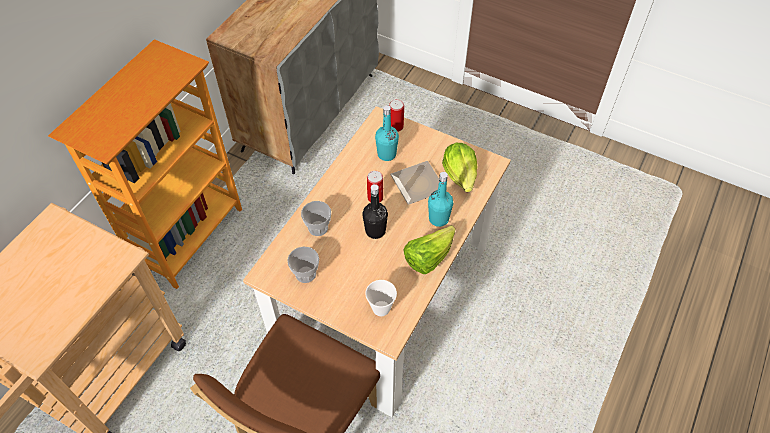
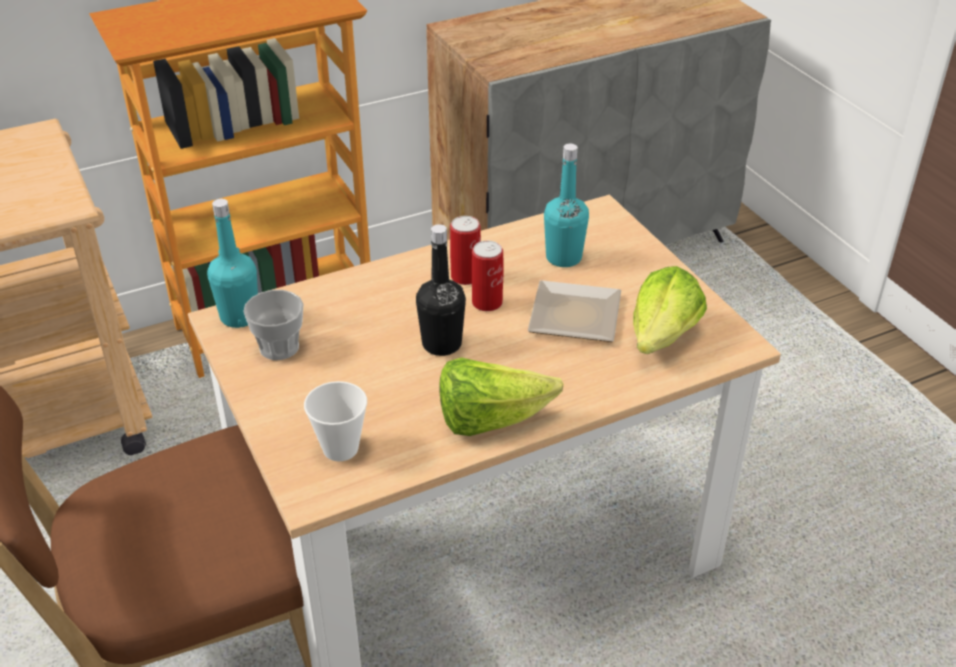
camera: 35 degrees right, 15 degrees down
cup [301,201,331,236] -> none
can [389,99,404,132] -> can moved to [450,216,481,285]
turquoise bottle [428,172,453,227] -> turquoise bottle moved to [207,199,258,328]

